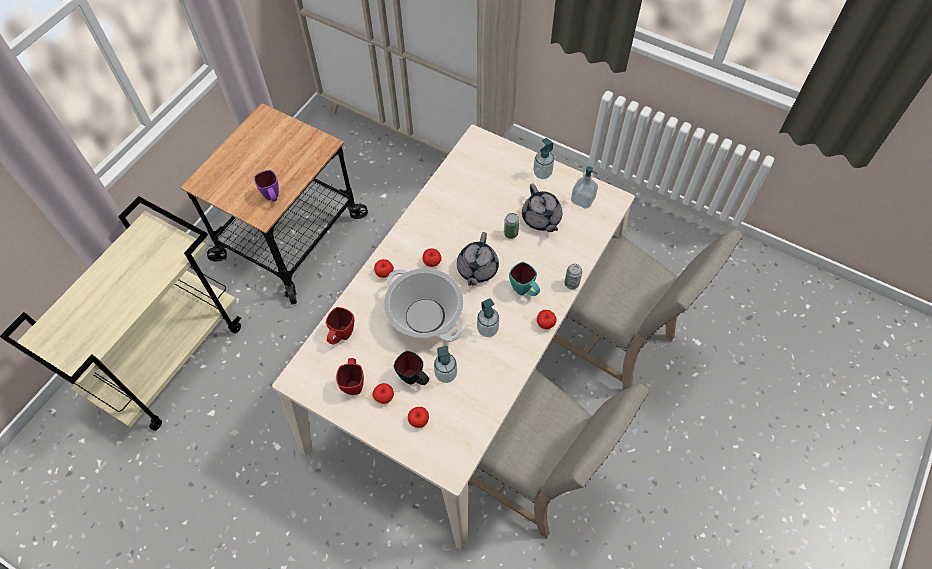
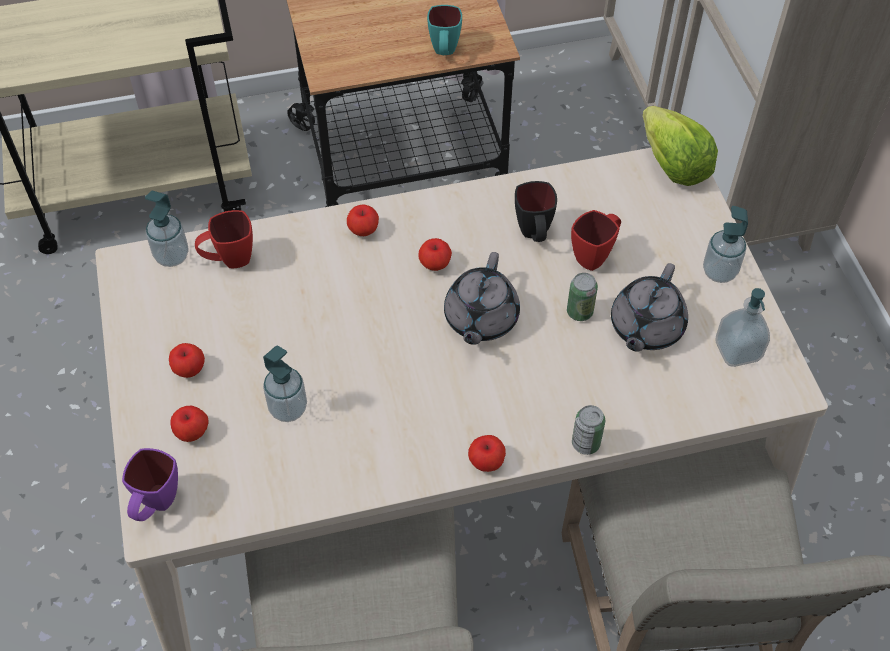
camera: 45 degrees right, 5 degrees down
purple mug [254,170,279,202] -> purple mug moved to [122,448,178,521]
red mug [336,358,364,395] -> red mug moved to [571,210,621,271]
cooking pot [384,268,463,342] -> none
black mug [394,351,429,385] -> black mug moved to [515,181,557,242]
grey teapot [457,232,499,286] -> grey teapot turned 45 degrees counterclockwise [444,252,520,345]
soap dispenser [477,298,499,337] -> soap dispenser moved to [145,191,189,267]
turquoise mug [509,262,540,296] -> turquoise mug moved to [427,5,462,55]
none -> lettuce [642,106,718,186]

